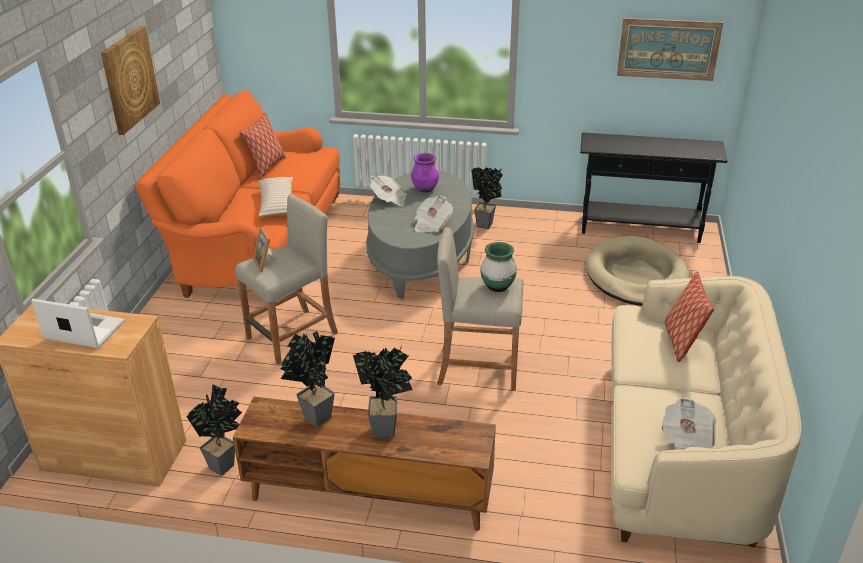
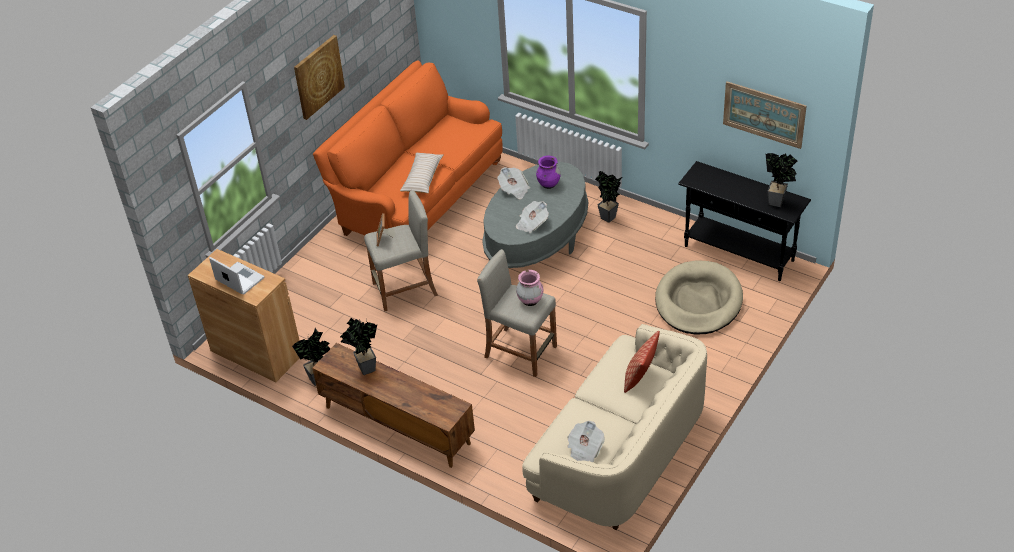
camera: 25 degrees right, 10 degrees up
pillow [240,113,286,178] -> none
potted plant [353,345,413,437] -> potted plant moved to [766,153,797,207]
green vase [480,242,517,292] -> pink vase [516,270,543,306]

